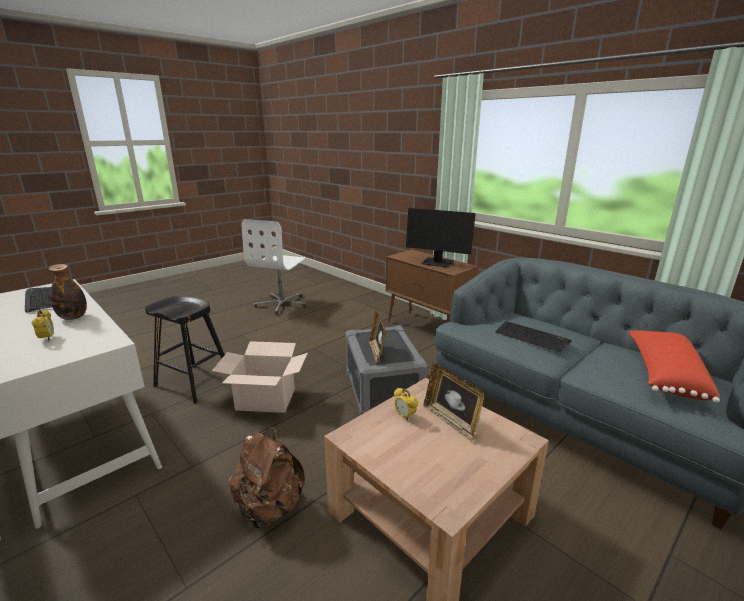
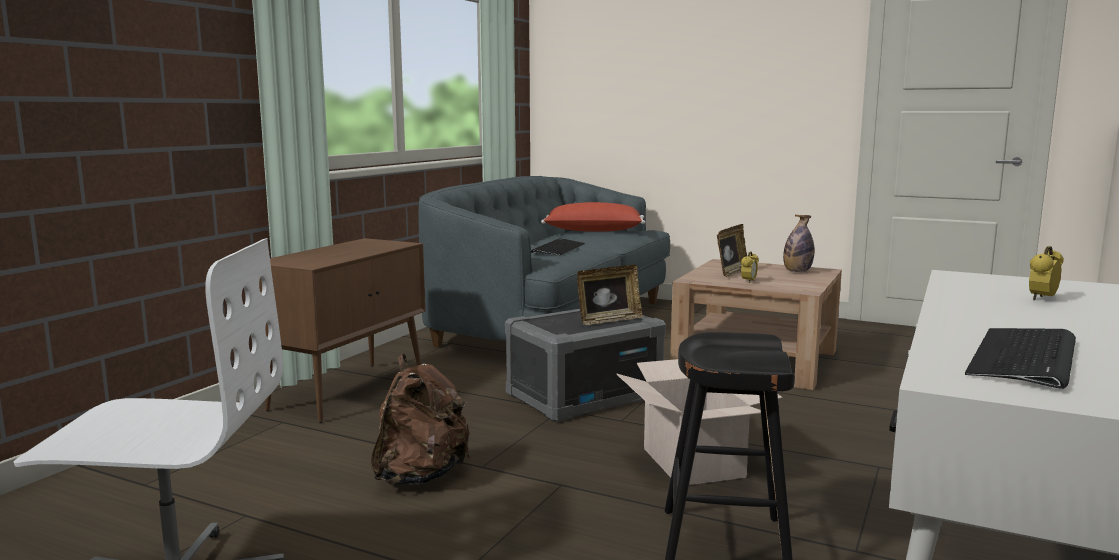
camera: 110 degrees left, 10 degrees down
bottle [49,264,87,320] -> bottle moved to [783,215,814,272]
brown backpack [228,427,305,529] -> brown backpack moved to [371,353,470,485]
monitor [406,208,476,267] -> none

